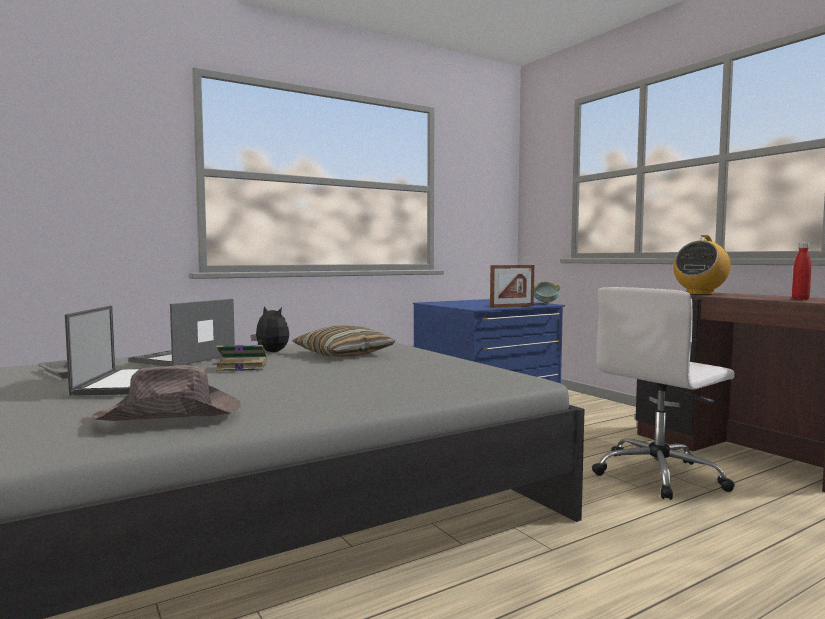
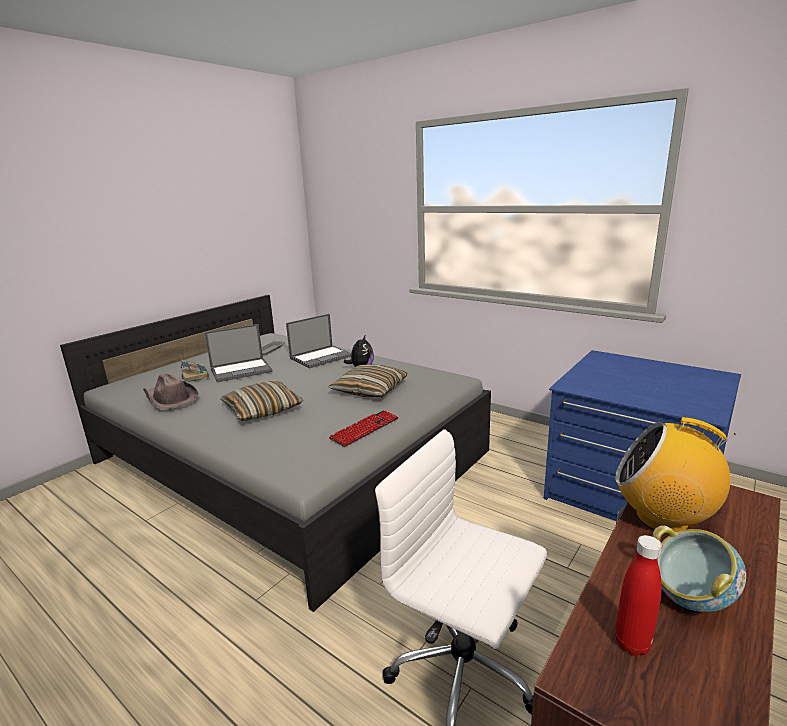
camera: 70 degrees right, 15 degrees up
laptop [128,299,235,366] -> laptop turned 135 degrees clockwise [286,314,352,369]
book [212,345,267,371] -> book moved to [181,360,209,383]
picture frame [490,265,534,308] -> none
bowl [534,281,560,304] -> bowl moved to [652,526,746,612]
none -> pillow [221,381,303,421]
none -> keyboard [329,411,398,447]

